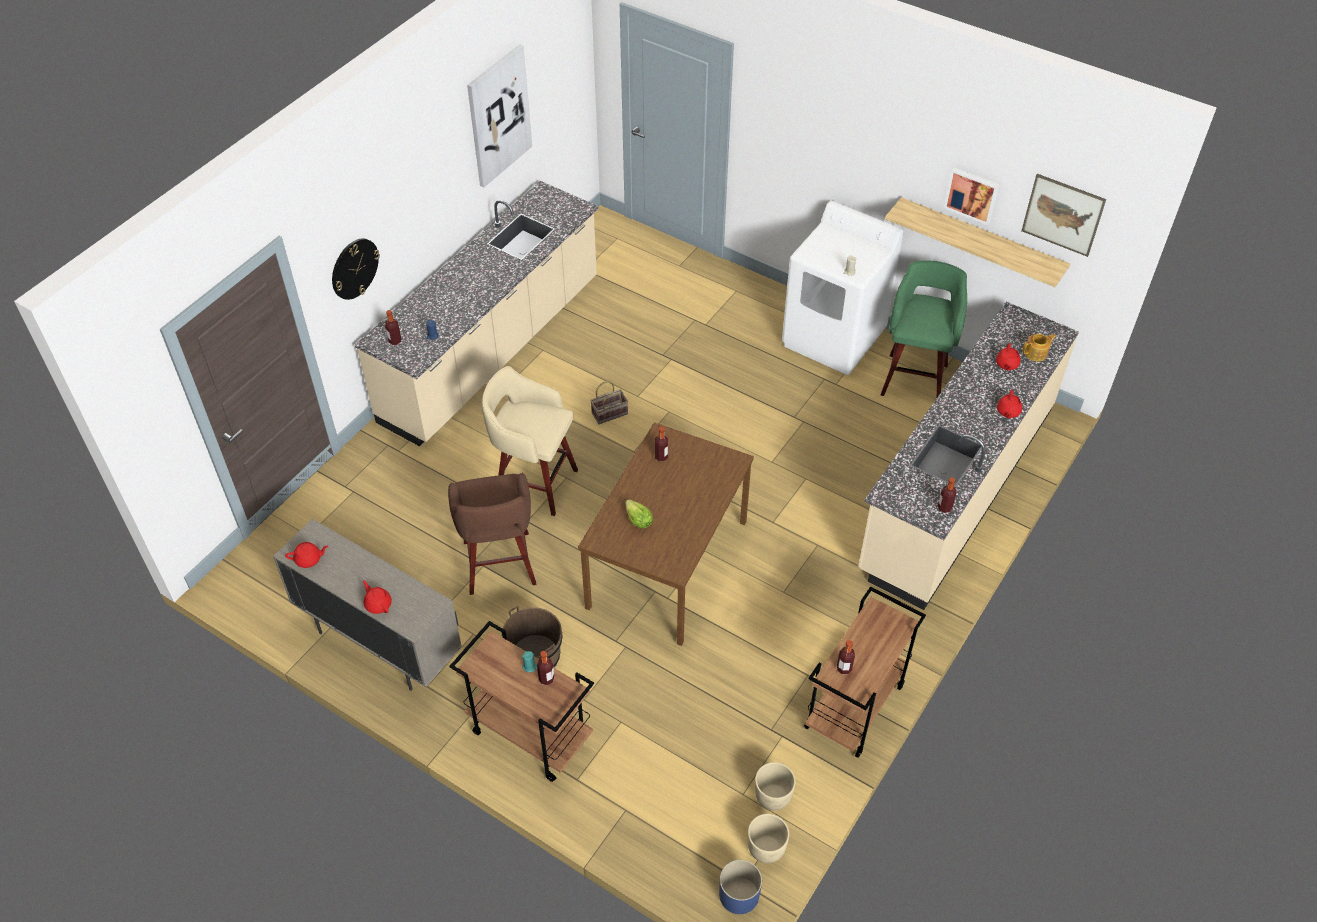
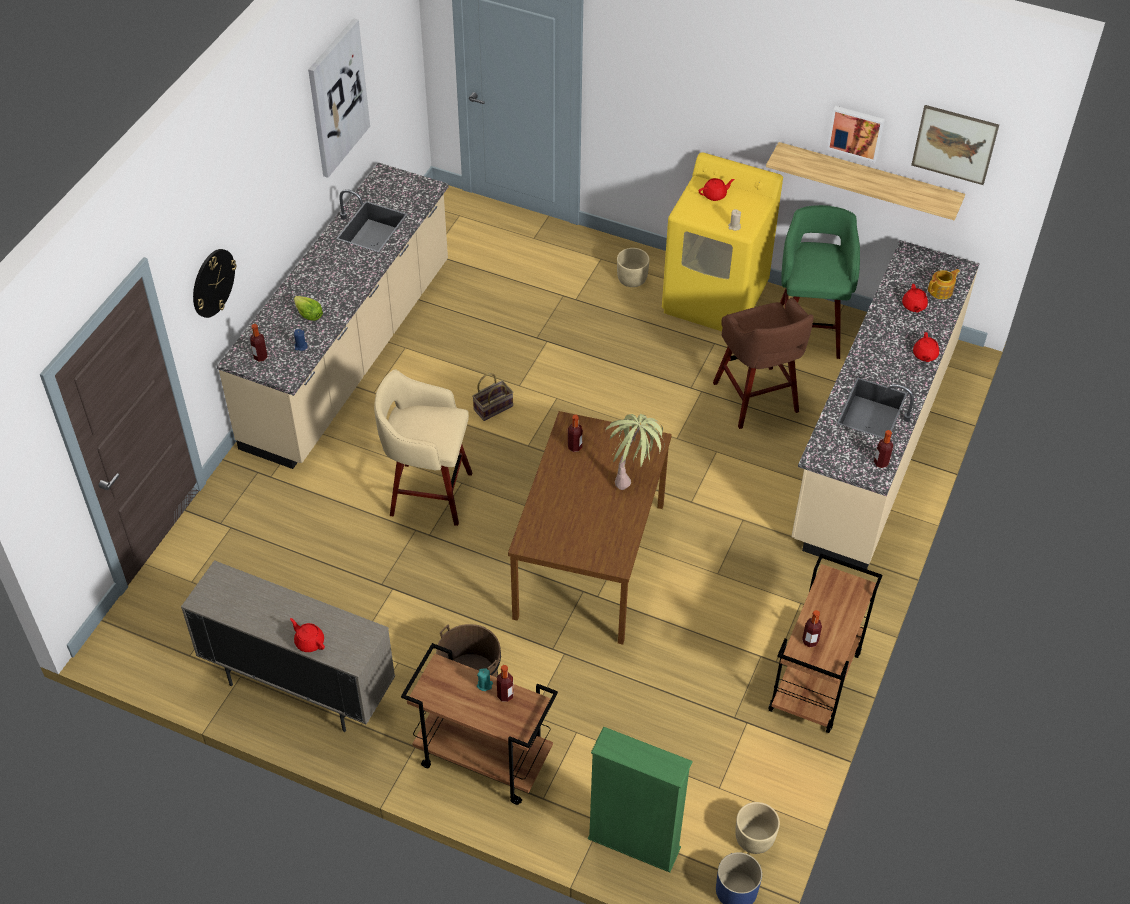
camera: 10 degrees left, 0 degrees up
red teapot [285,542,328,568] -> red teapot moved to [699,178,735,201]
brown stool [448,473,536,595] -> brown stool moved to [713,298,814,429]
lettuce [625,499,653,528] -> lettuce moved to [294,296,323,321]
beige planter [755,762,796,811] -> beige planter moved to [617,248,650,287]
white washing machine [782,201,903,375] -> yellow washing machine [662,152,783,331]
none -> green bookcase [588,726,693,873]
none -> potted plant [605,414,665,490]

